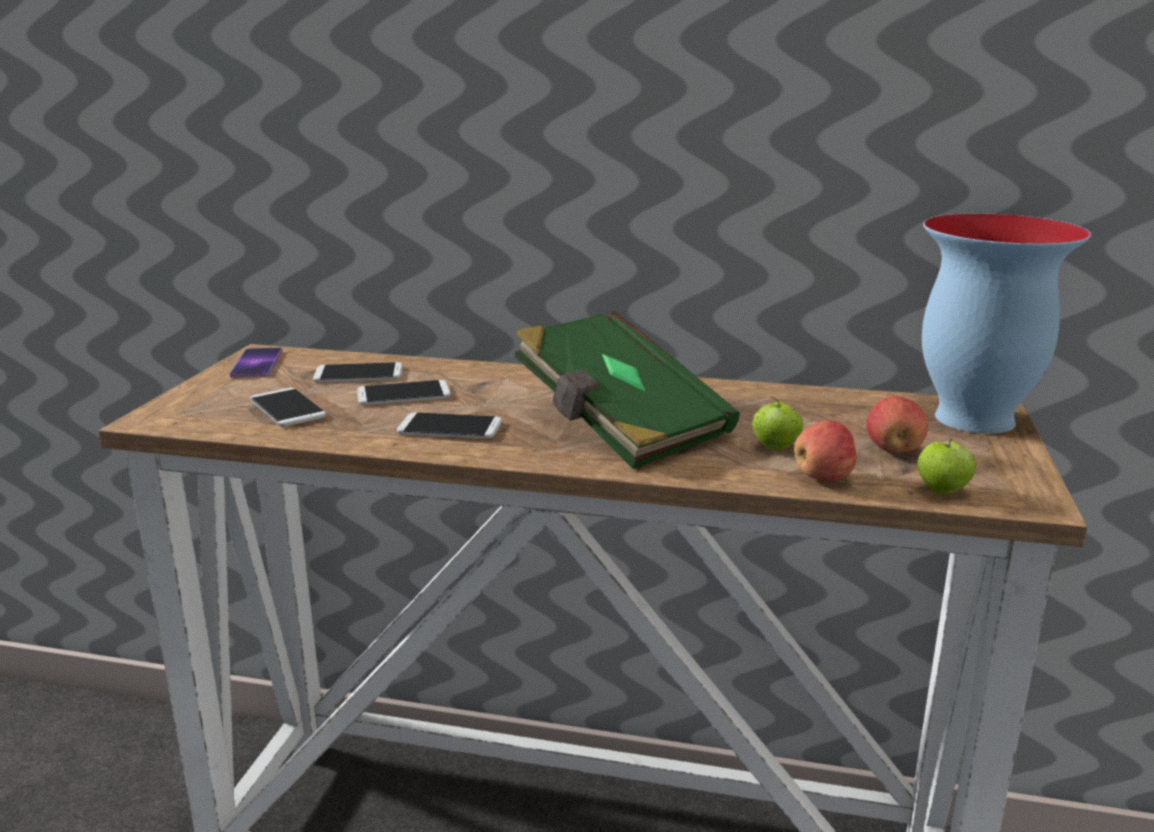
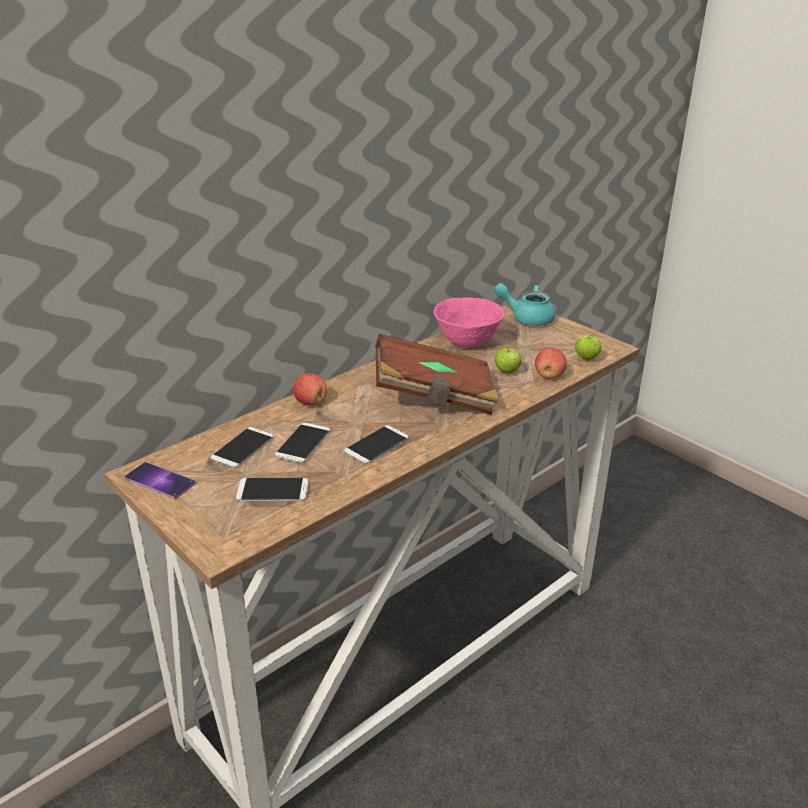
camera: 55 degrees left, 10 degrees up
green book [515,311,740,469] -> brown book [375,334,499,415]
apple [867,396,928,453] -> apple moved to [293,373,327,406]
vase [922,213,1091,434] -> turquoise teapot [494,283,555,326]
none -> pink bowl [434,297,505,347]

